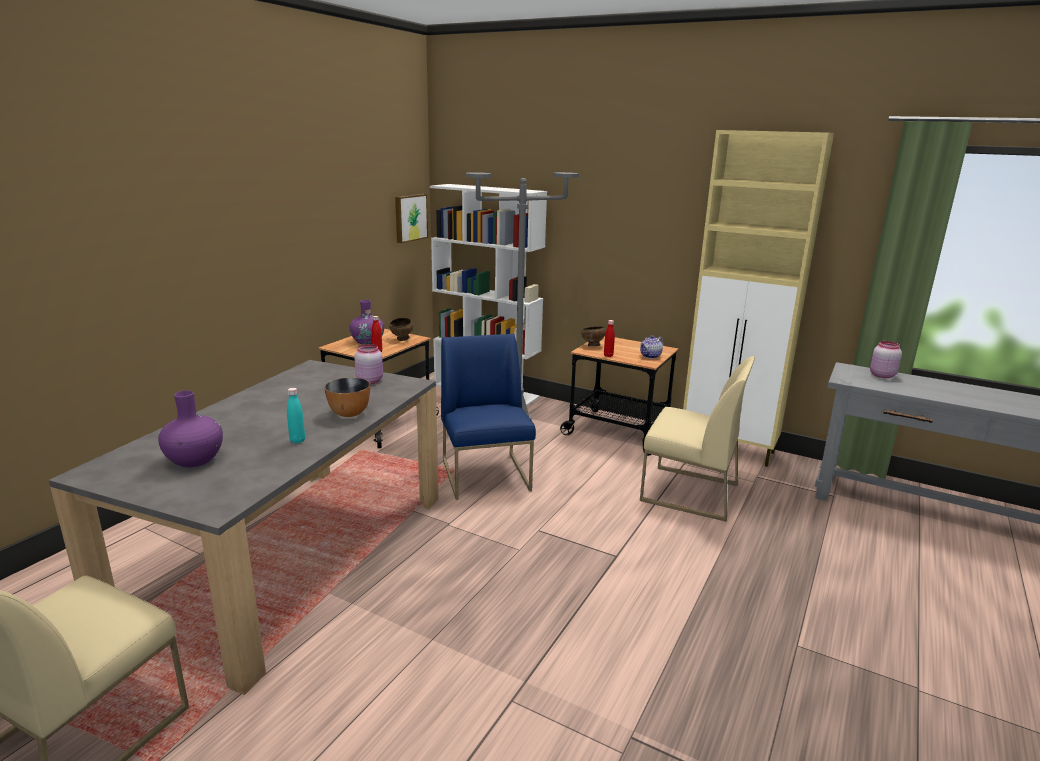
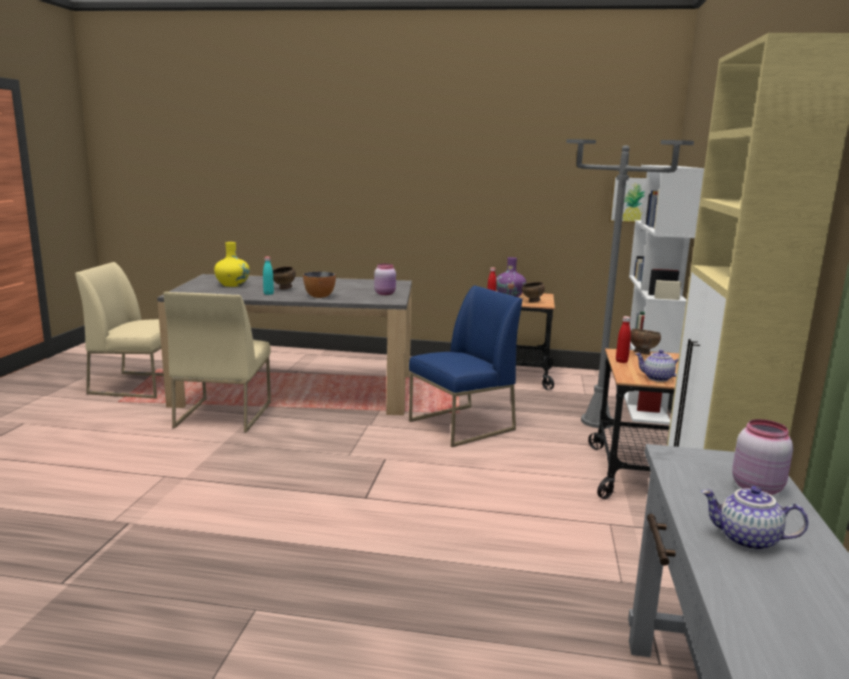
camera: 70 degrees right, 5 degrees down
purple vase [158,390,223,467] -> yellow vase [214,242,250,287]
beige chair [640,356,755,522] -> beige chair moved to [164,292,271,432]
none -> brown bowl [273,266,296,290]
none -> teapot [701,486,808,551]

